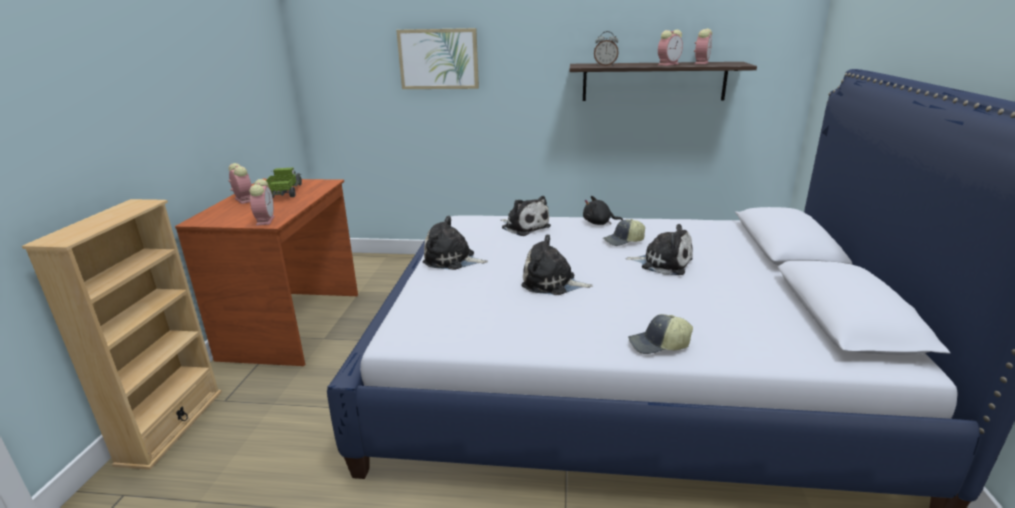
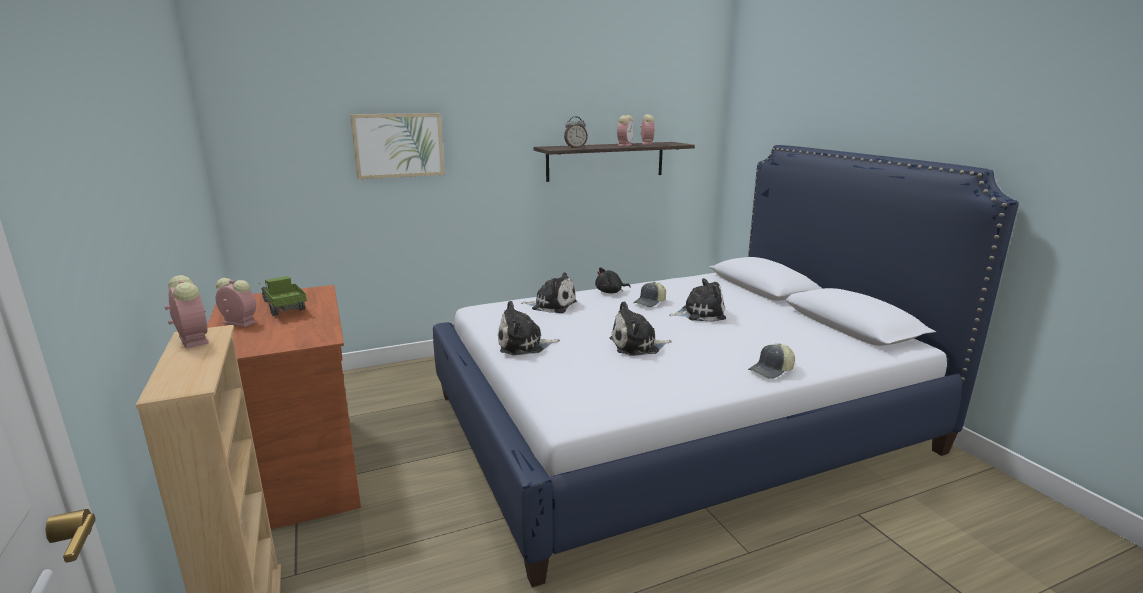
camera: 30 degrees left, 5 degrees down
alarm clock [249,179,274,226] -> alarm clock moved to [165,275,209,348]

